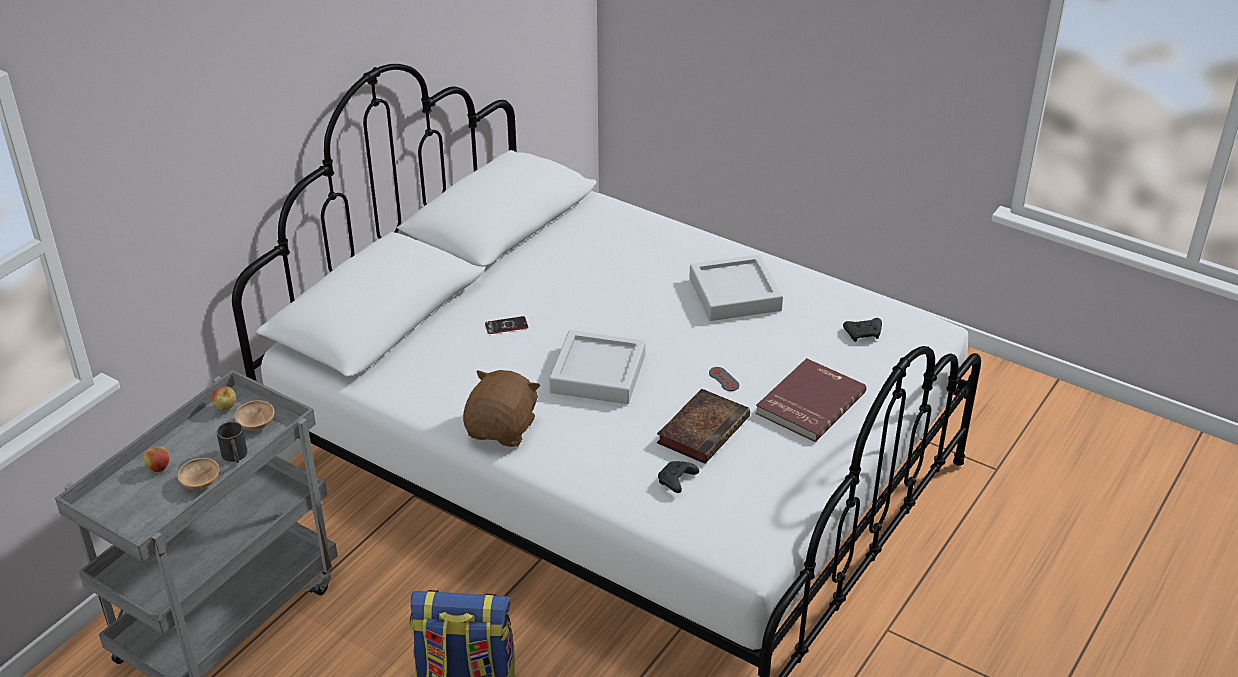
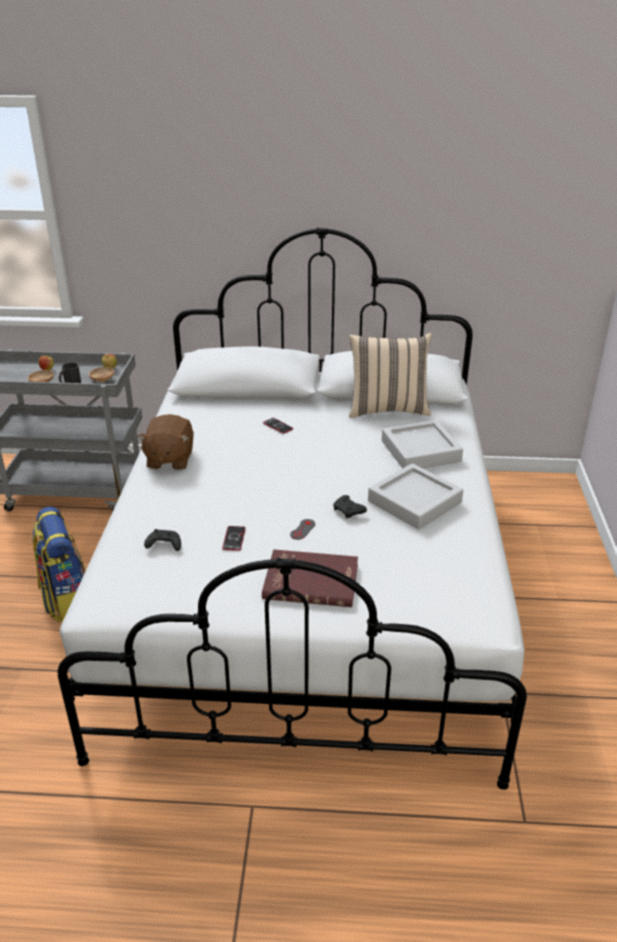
camera: 60 degrees right, 5 degrees down
brown plush toy [463,370,540,447] -> brown plush toy turned 105 degrees clockwise [137,414,194,470]
grey tray [549,330,646,404] -> grey tray moved to [382,420,463,468]
book [657,389,750,464] -> phone [222,526,245,551]
black game controller [843,318,882,342] -> black game controller moved to [333,495,367,518]
none -> beige pillow [349,333,432,418]

